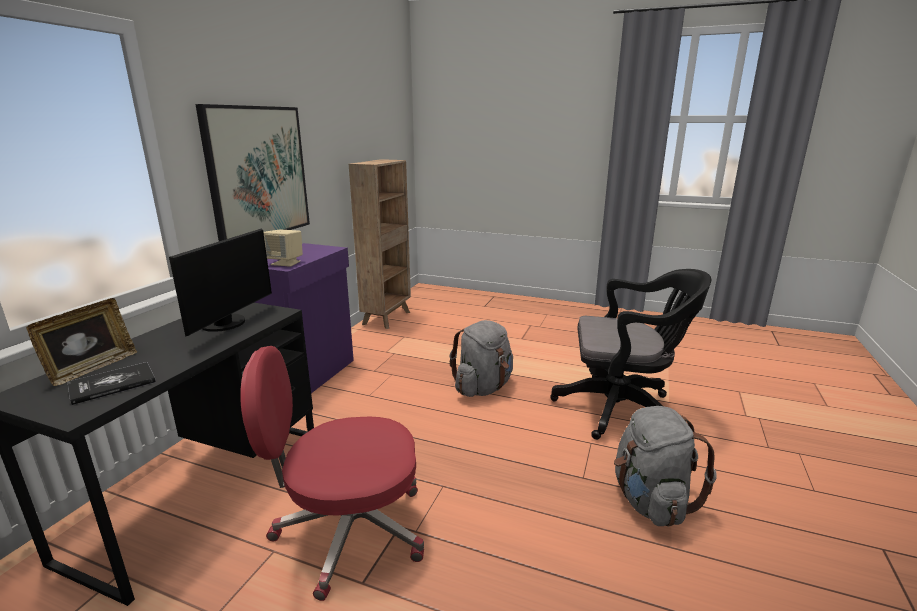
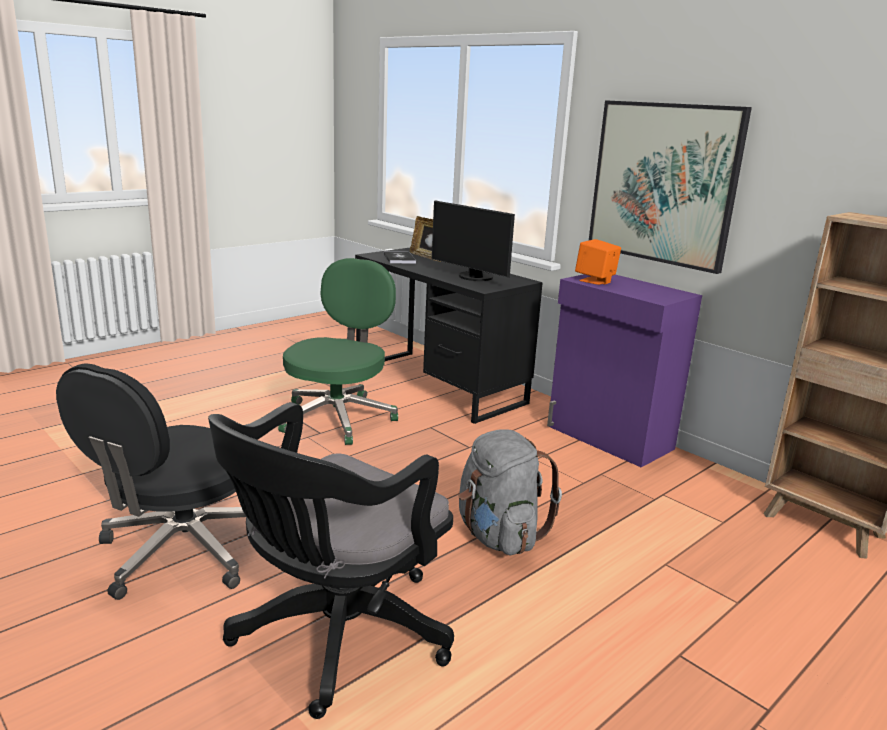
camera: 115 degrees right, 0 degrees up
red office chair [240,346,424,601] -> green office chair [278,258,398,445]
beige speaker [264,229,303,267] -> orange speaker [575,239,621,285]
grey backpack [614,406,717,527] -> black office chair [56,363,246,600]

